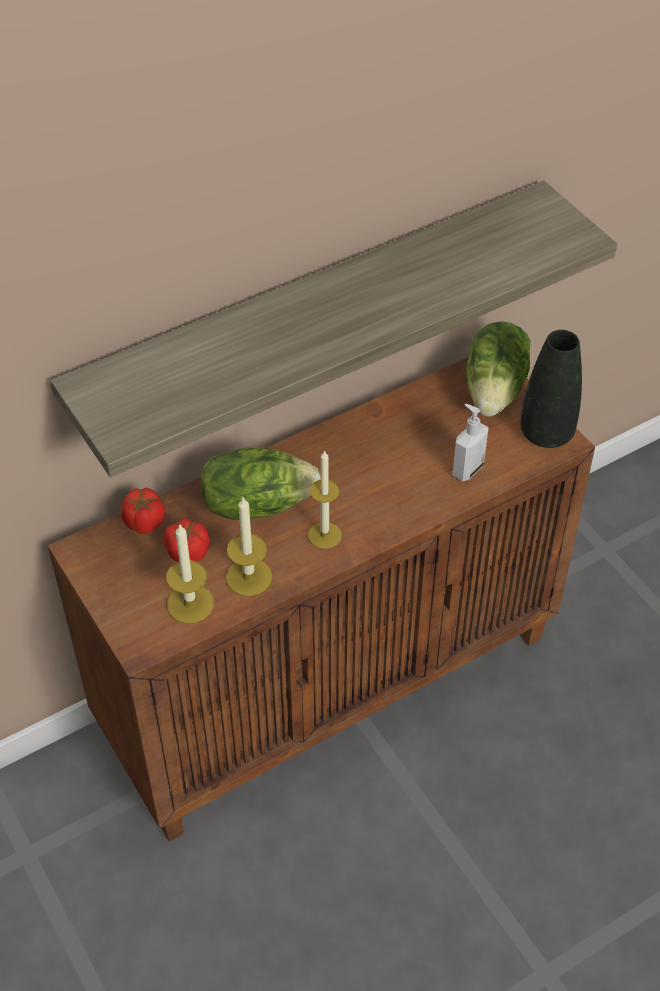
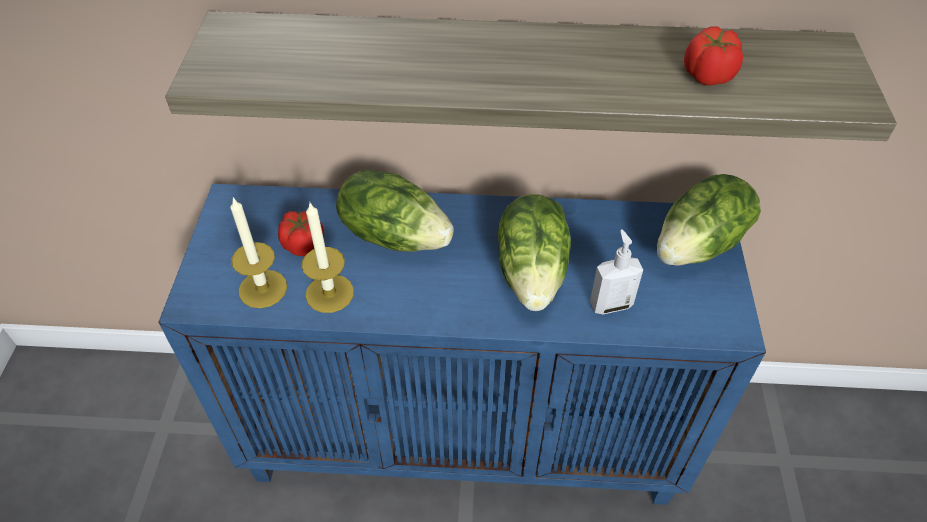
camera: 35 degrees right, 0 degrees up
brown cabinet [48,357,595,842] -> blue cabinet [158,184,766,505]
tomato [121,487,165,534] -> tomato moved to [684,26,743,86]
candle [308,450,342,549] -> none
black vase [520,330,582,448] -> none
none -> lettuce [498,194,571,311]

